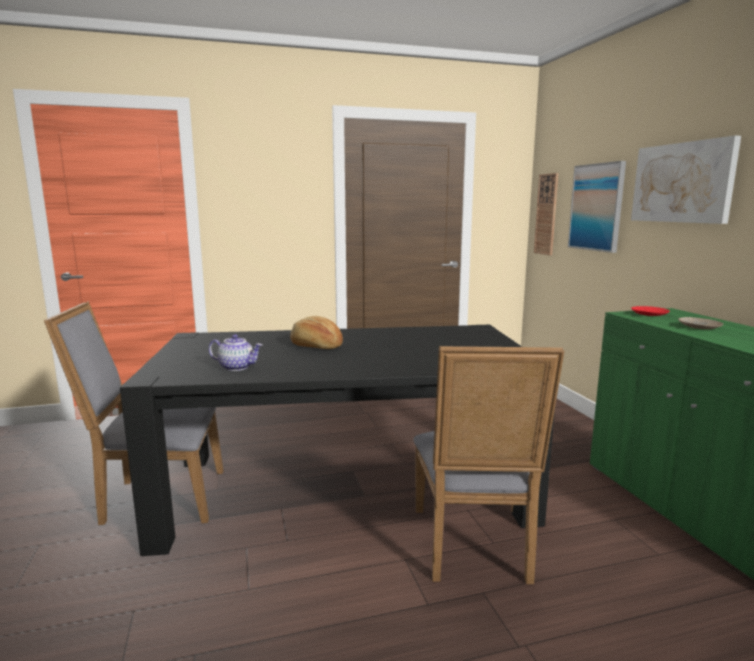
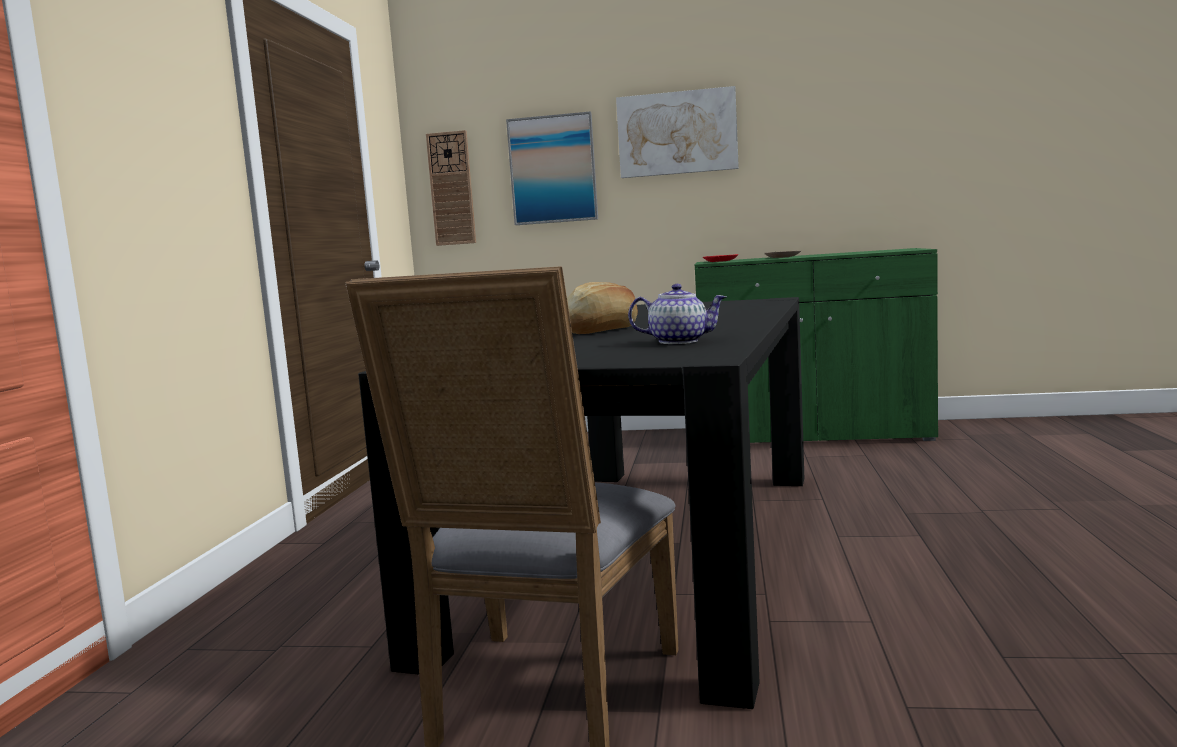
camera: 65 degrees left, 5 degrees down
teapot [209,334,262,371] -> teapot turned 60 degrees clockwise [628,284,727,344]
grey chair [413,346,565,584] -> none

